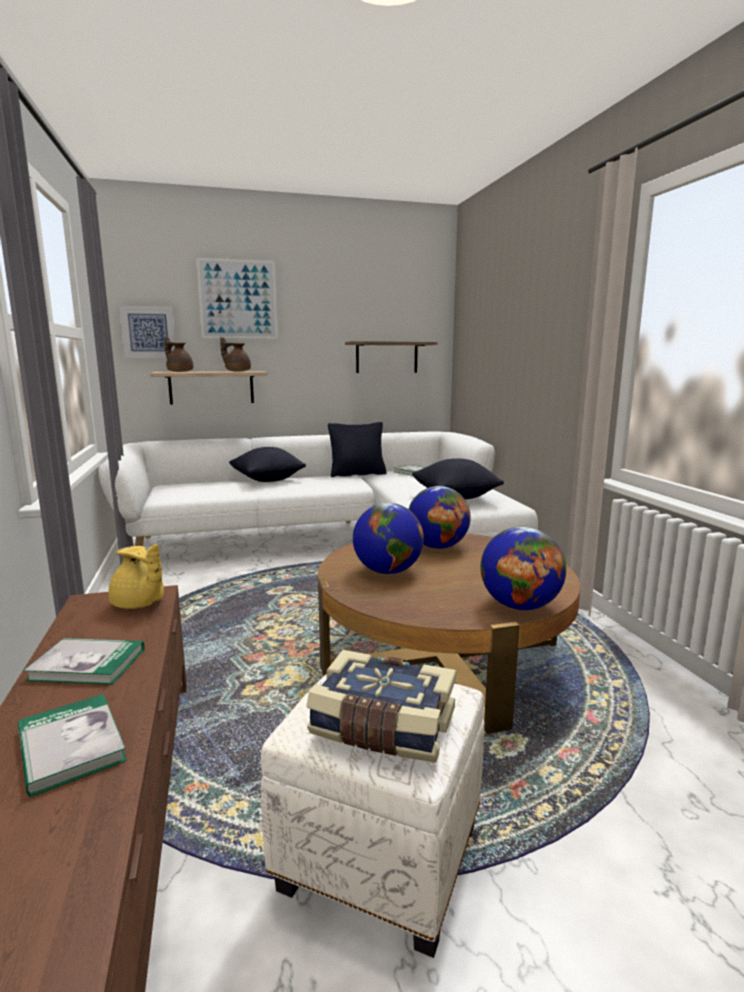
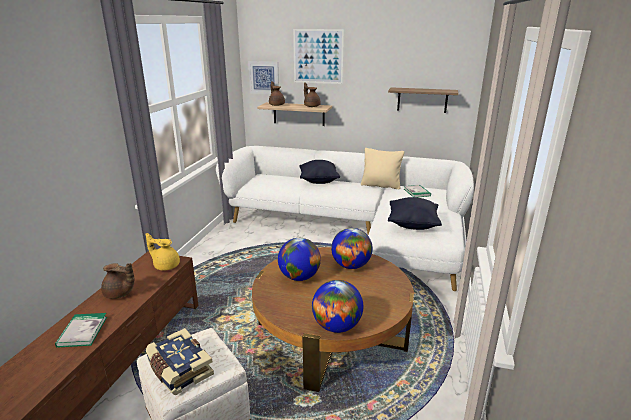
camera: 30 degrees right, 10 degrees up
book [23,638,144,685] -> brown teapot [101,263,134,299]
yellow teapot [108,544,164,609] -> yellow teapot turned 135 degrees clockwise [146,233,180,271]
black pillow [328,422,387,477] -> beige pillow [361,148,404,189]

